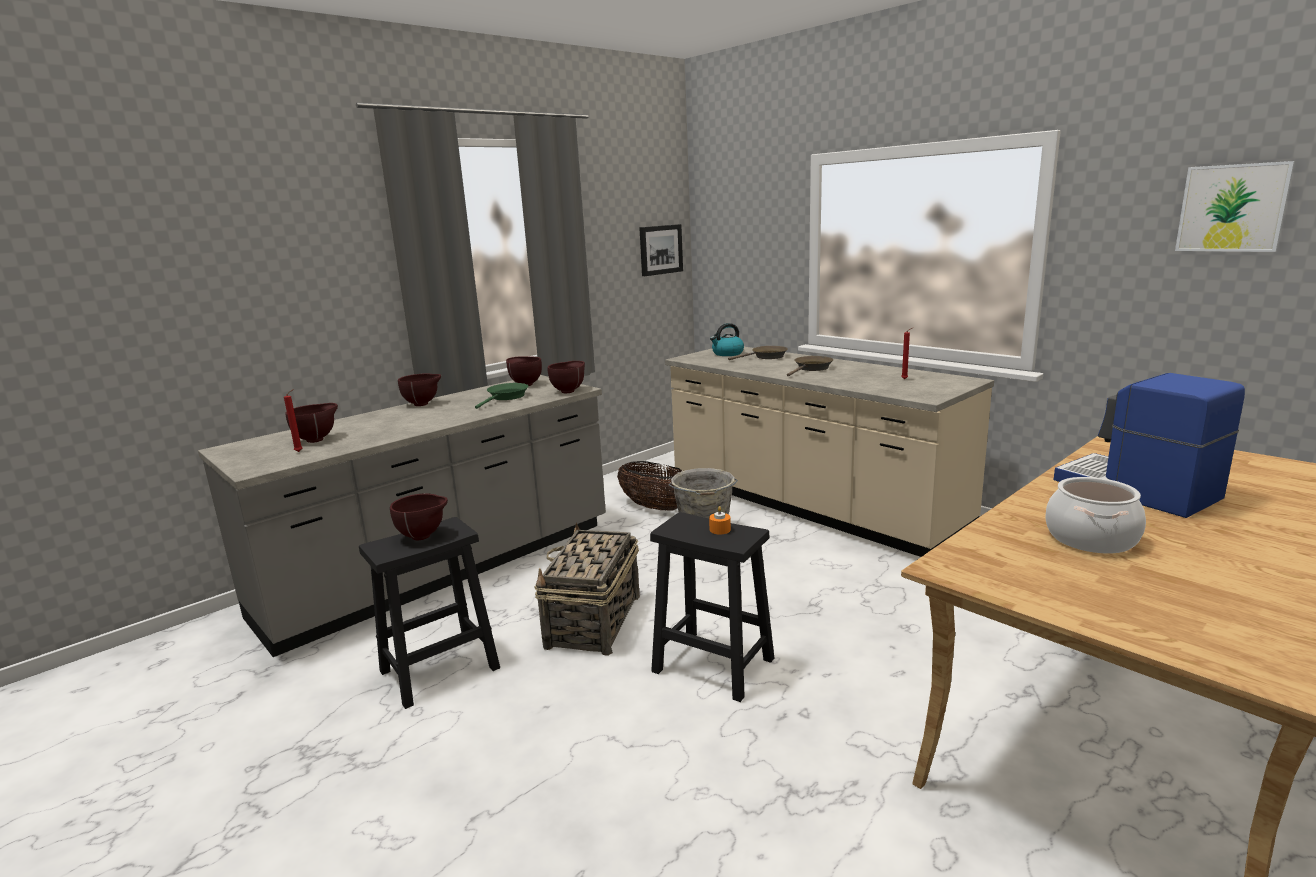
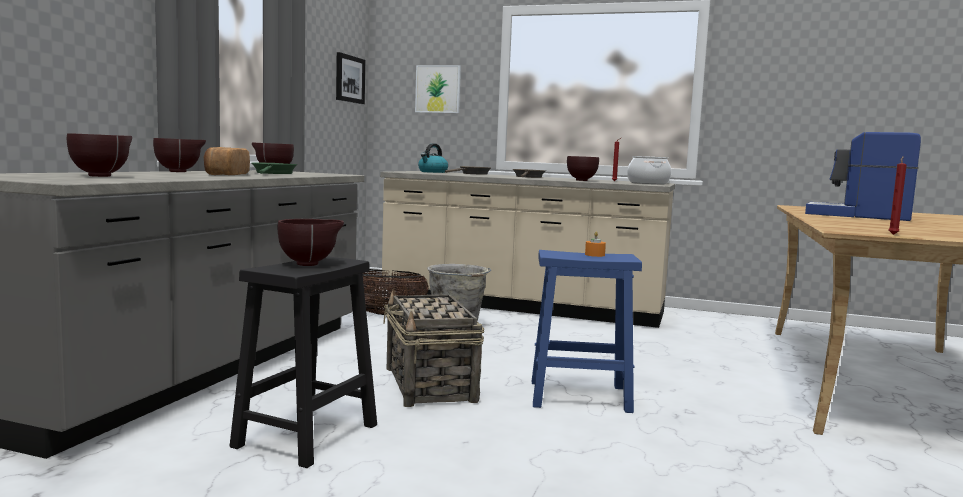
camera: 30 degrees left, 10 degrees down
red candle [284,389,302,452] -> red candle moved to [889,156,907,235]
brown bowl [548,361,585,393] -> brown bowl moved to [567,156,599,181]
black stool [650,512,774,702] -> blue stool [532,250,642,413]
cooking pot [1045,477,1146,553] -> cooking pot moved to [627,156,671,184]
picture [1175,161,1295,252] -> picture moved to [415,65,461,113]
none -> bread [204,147,250,175]

